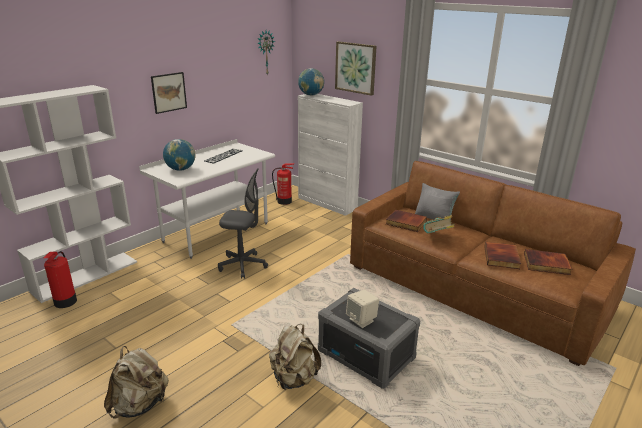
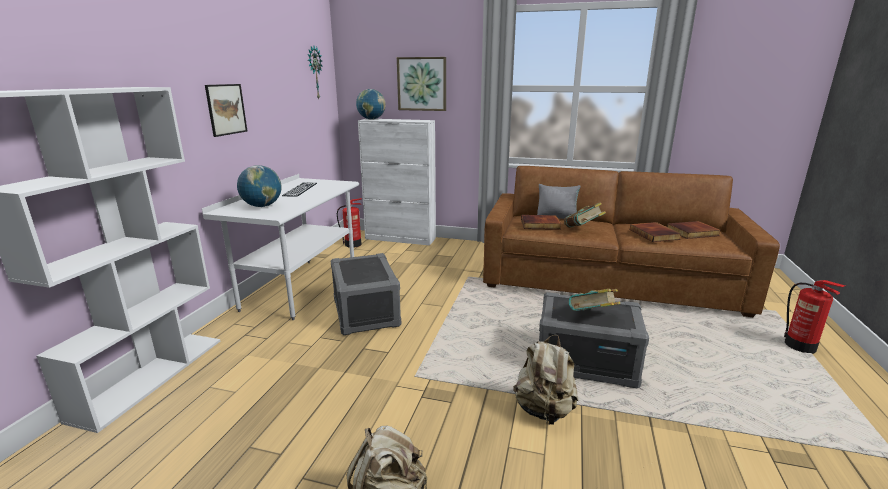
camera: 25 degrees left, 5 degrees down
fire extinguisher [43,251,77,308] -> fire extinguisher moved to [784,280,845,354]
grey office chair [218,168,268,279] -> grey storage box [331,253,401,335]
beige speaker [346,290,379,328] -> book [568,289,620,311]

